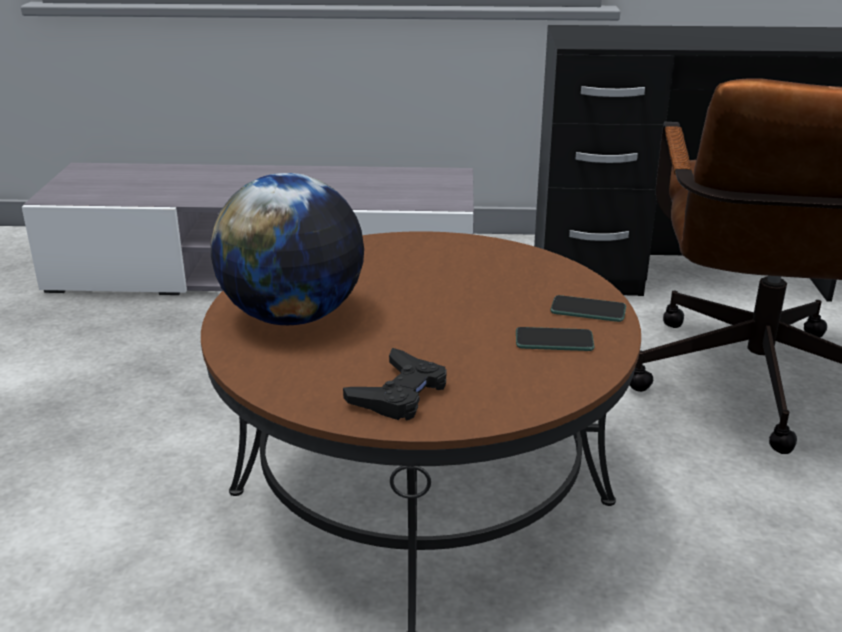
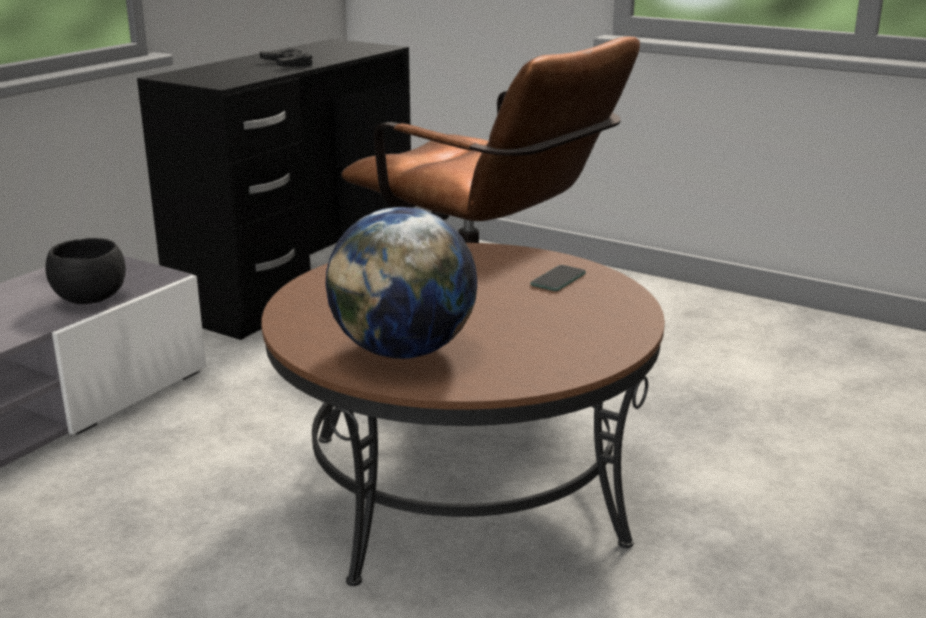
camera: 60 degrees left, 5 degrees down
black game controller [343,348,447,420] -> black game controller moved to [260,49,313,67]
phone [550,295,626,322] -> none
none -> black bowl [46,238,126,304]

